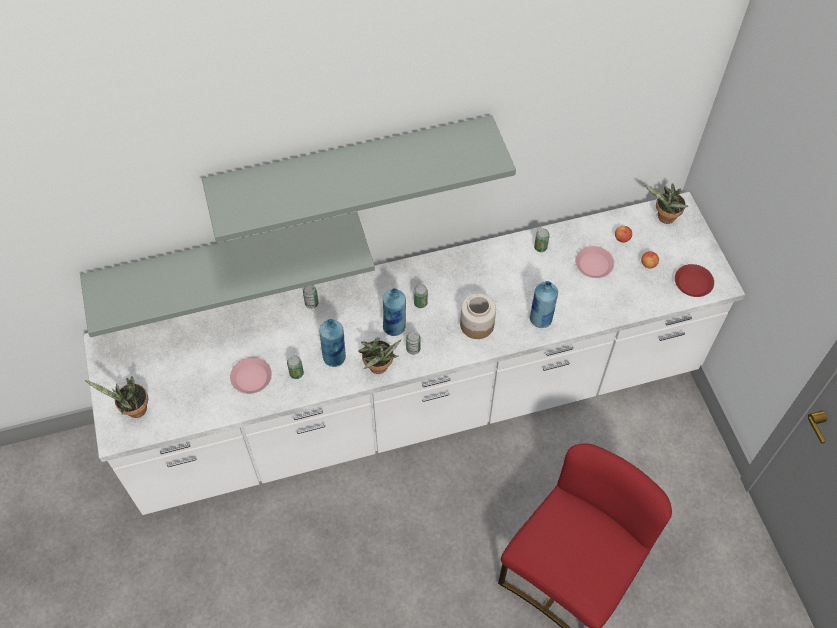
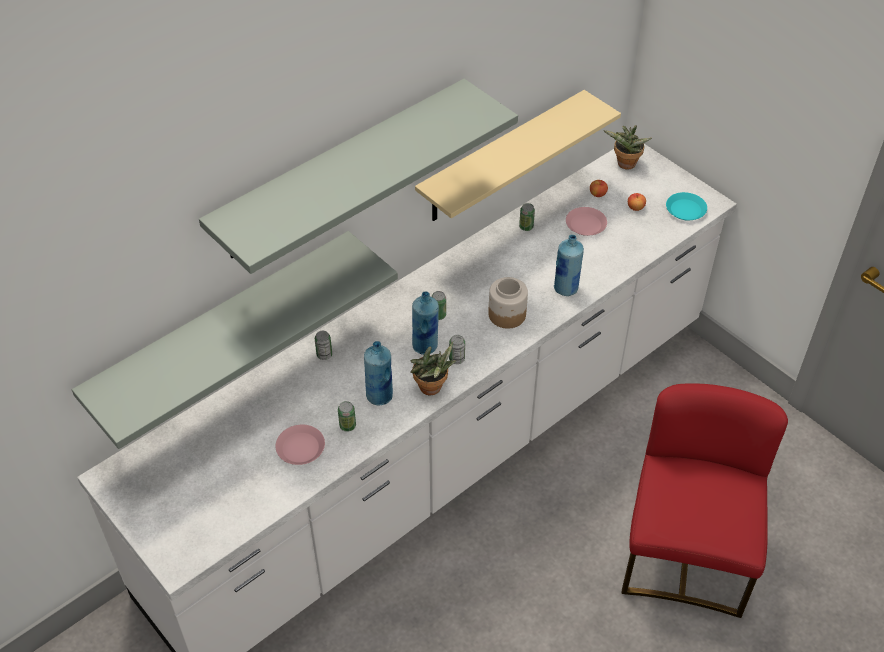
camera: 25 degrees left, 10 degrees down
potted plant [85,376,148,418] -> none
red plate [675,264,714,297] -> turquoise plate [666,192,707,220]
none -> beige shelf [415,90,621,221]

